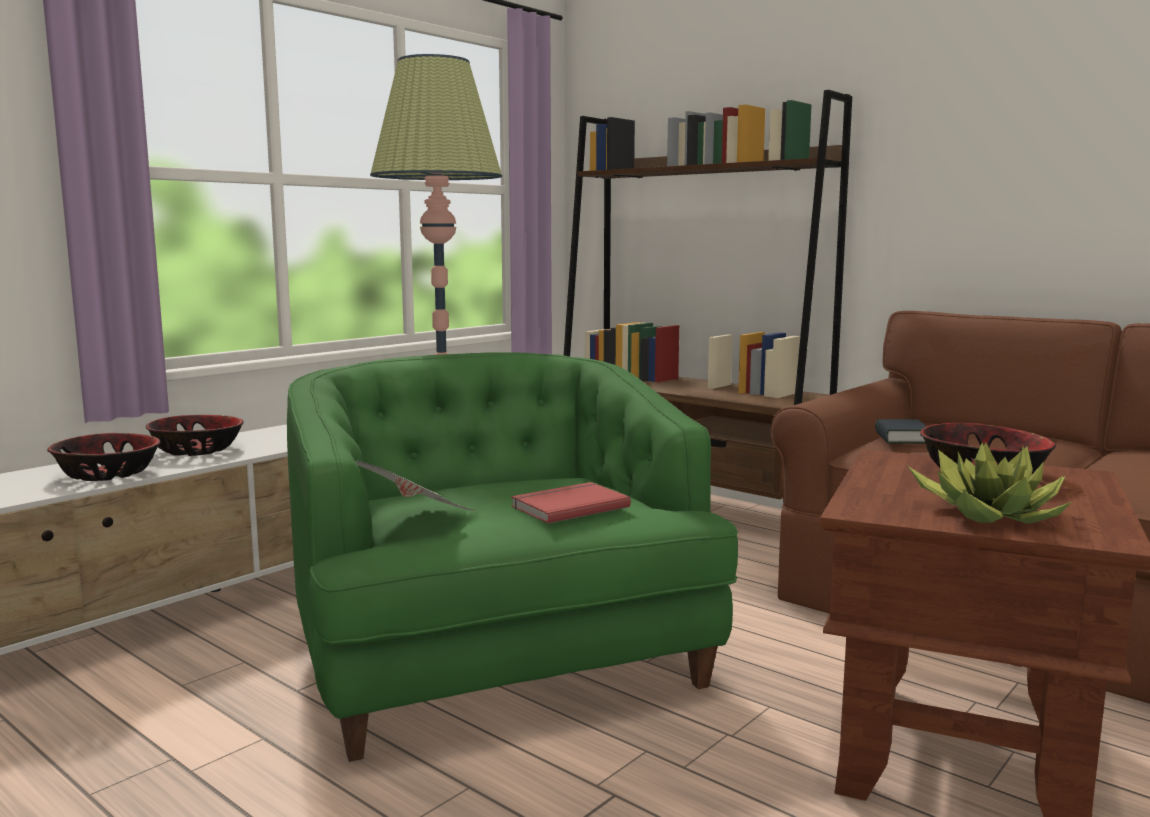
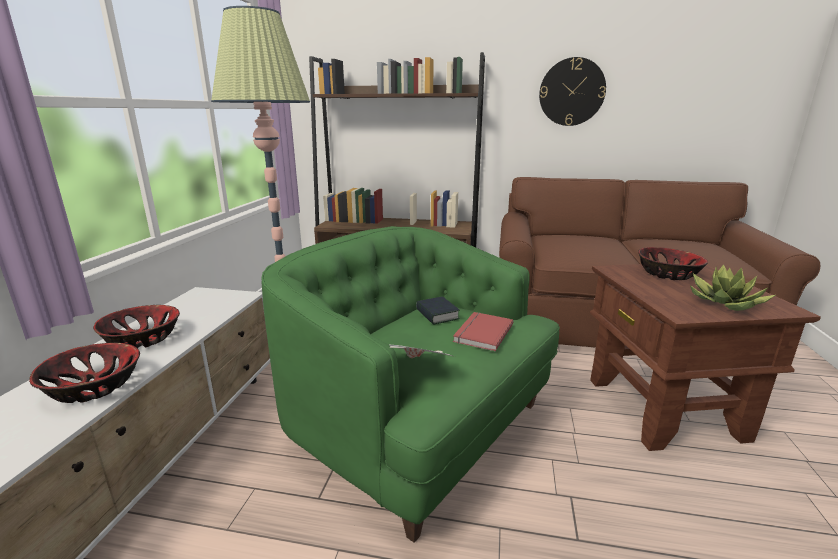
camera: 30 degrees left, 10 degrees up
book [875,419,927,444] -> book moved to [416,297,460,325]
none -> wall clock [539,57,606,126]

